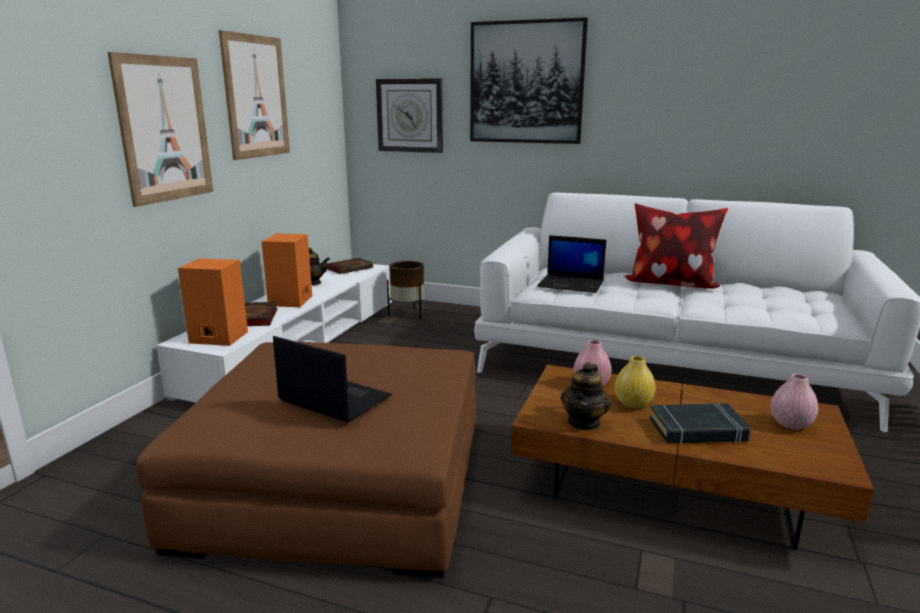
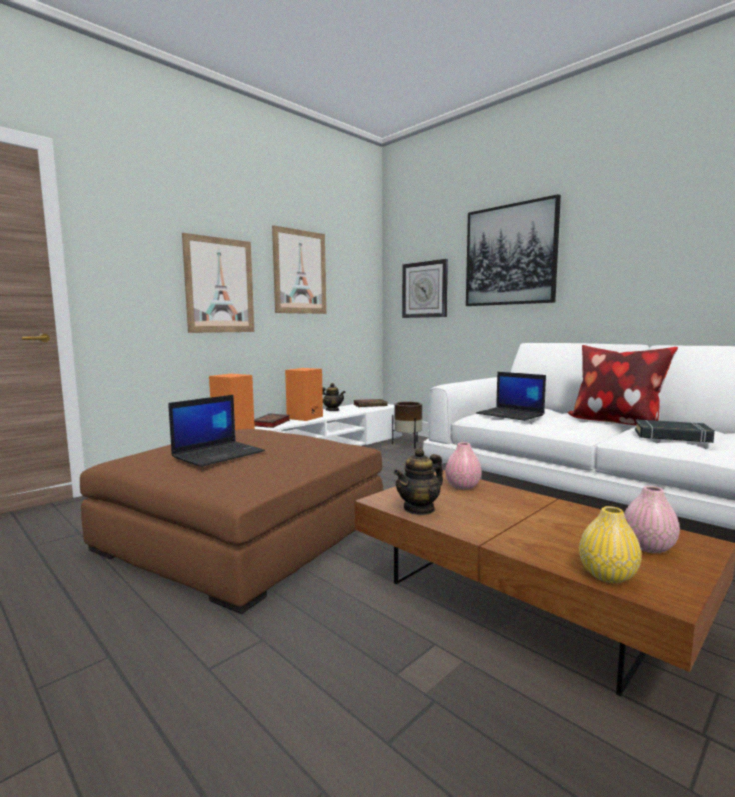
camera: 25 degrees right, 10 degrees down
laptop [273,336,392,422] -> laptop turned 75 degrees clockwise [168,395,265,467]
yellow vase [615,356,656,408] -> yellow vase moved to [579,506,642,583]
black book [650,403,751,445] -> black book moved to [635,419,715,443]

